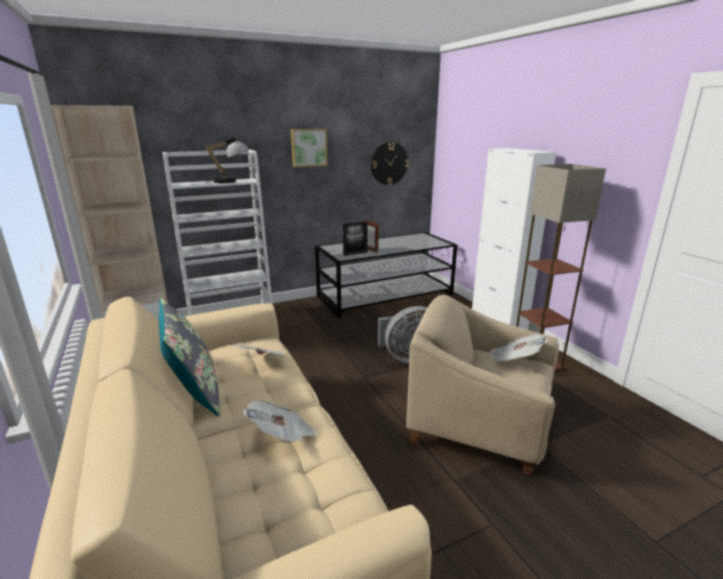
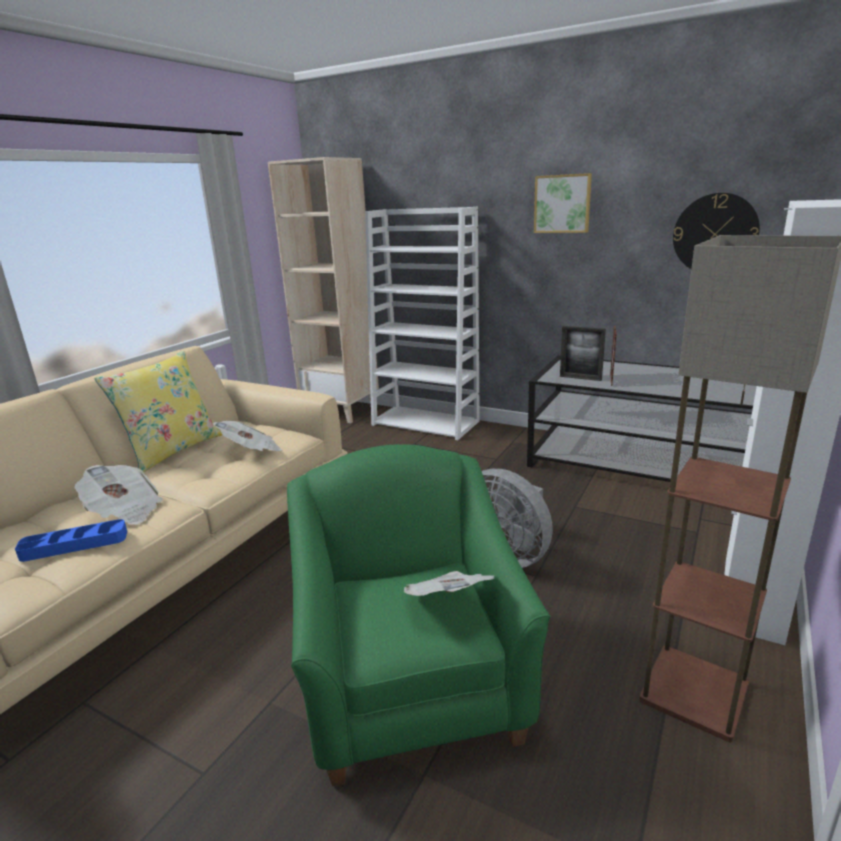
camera: 55 degrees right, 0 degrees up
grey pillow [159,298,220,417] -> yellow pillow [95,351,222,472]
table lamp [205,135,249,183] -> none
beige armchair [406,295,559,476] -> green armchair [287,444,551,786]
none -> blue tray [15,519,127,562]

